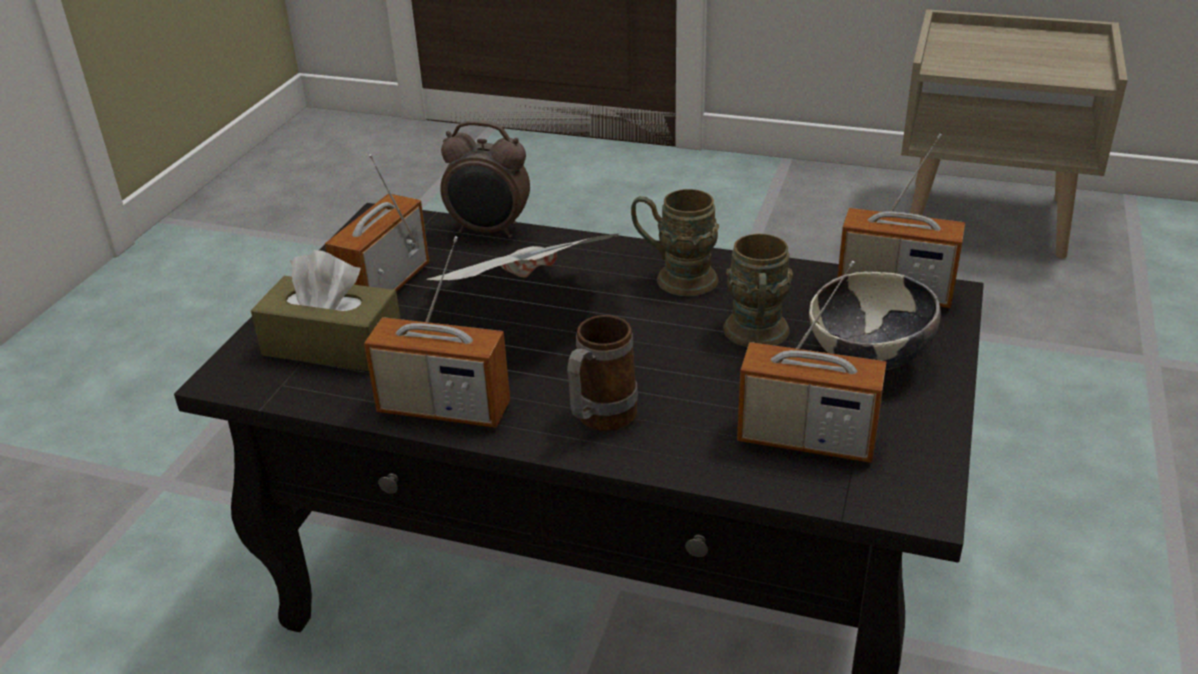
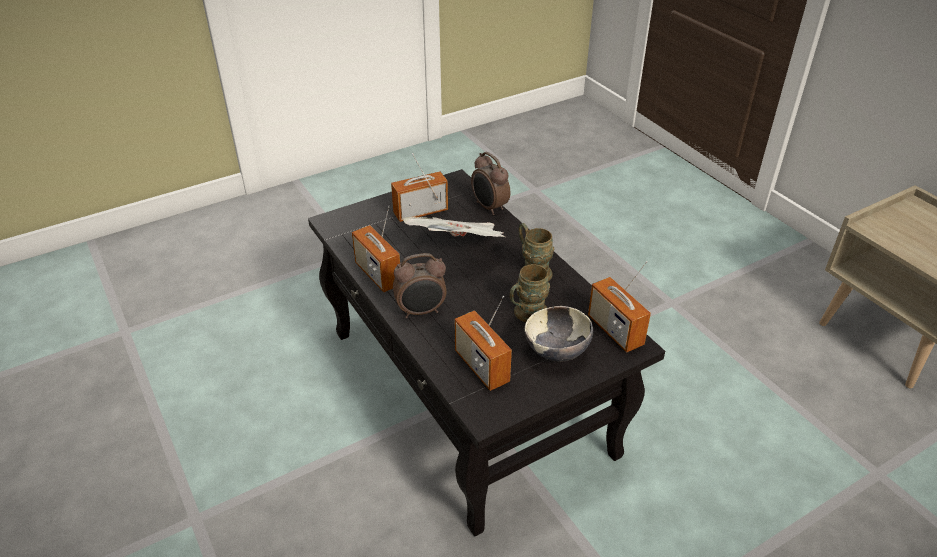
camera: 40 degrees right, 5 degrees up
brown tissue box [251,250,401,371] -> none
mug [567,315,638,431] -> alarm clock [393,253,447,318]

